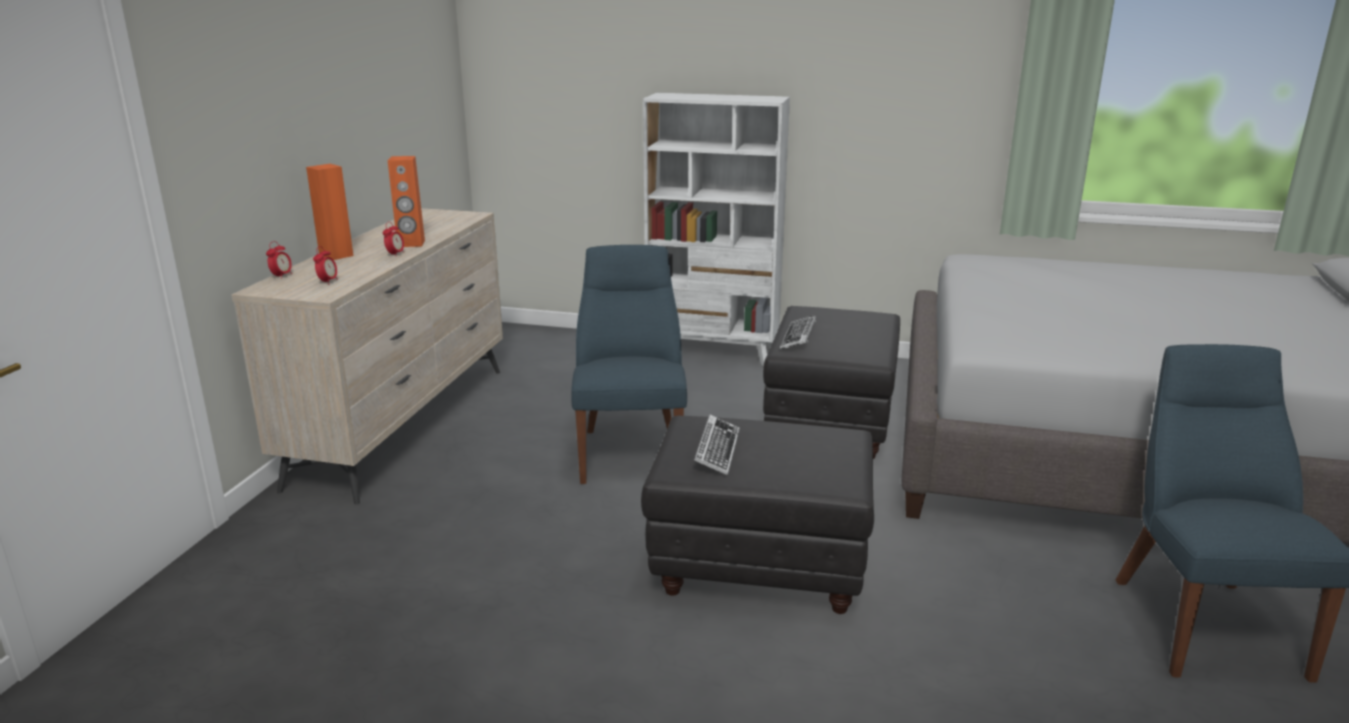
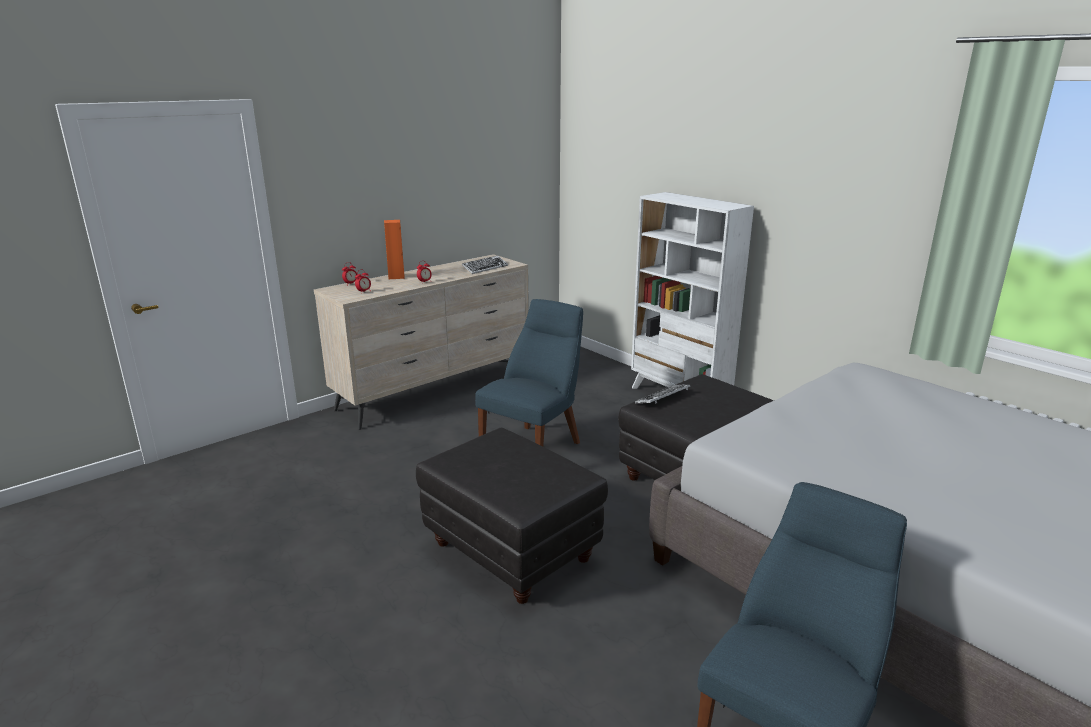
camera: 35 degrees right, 0 degrees up
orange speaker [388,156,425,247] -> none
keyboard [694,415,740,475] -> keyboard moved to [462,256,508,274]

